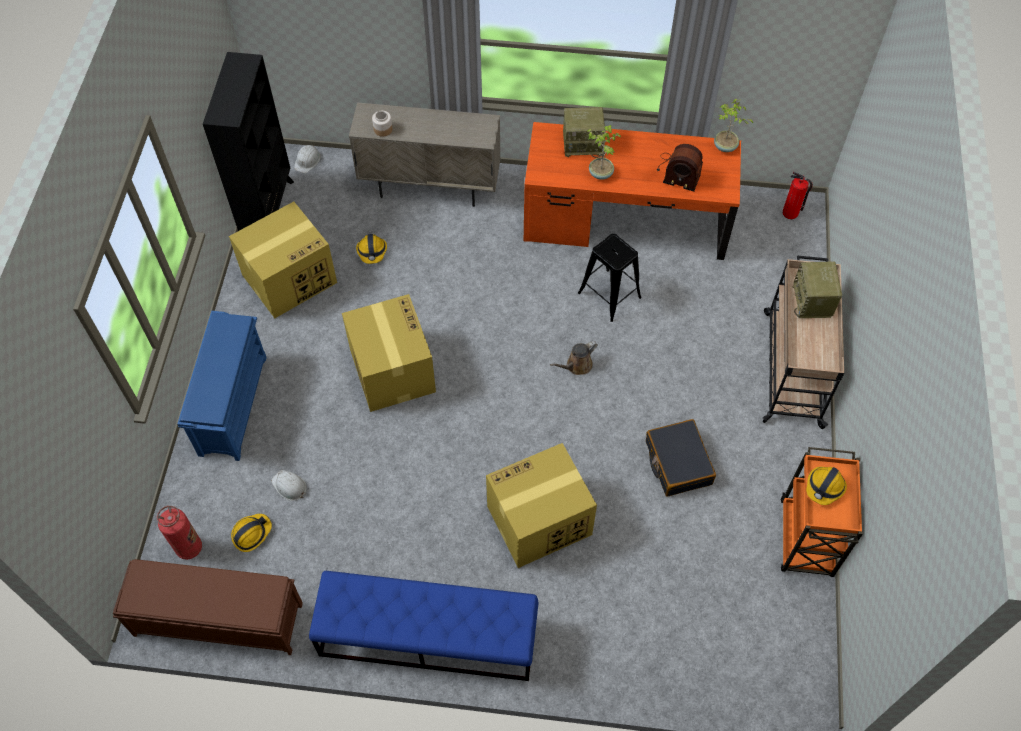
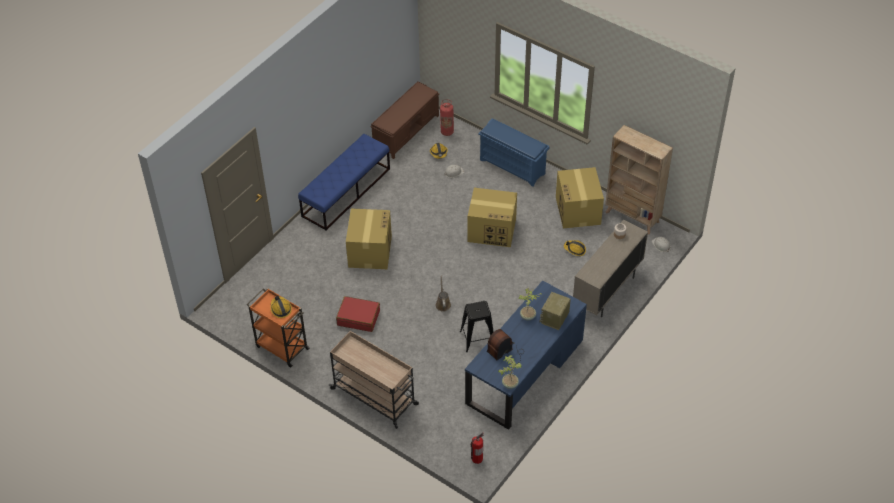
camera: 120 degrees right, 10 degrees down
black bookcase [203,52,294,231] -> beige bookcase [605,125,673,234]
orange desk [524,122,741,260] -> blue desk [465,280,587,430]
black suitcase [646,419,716,497] -> red suitcase [336,296,380,332]
radio [793,261,842,318] -> none

